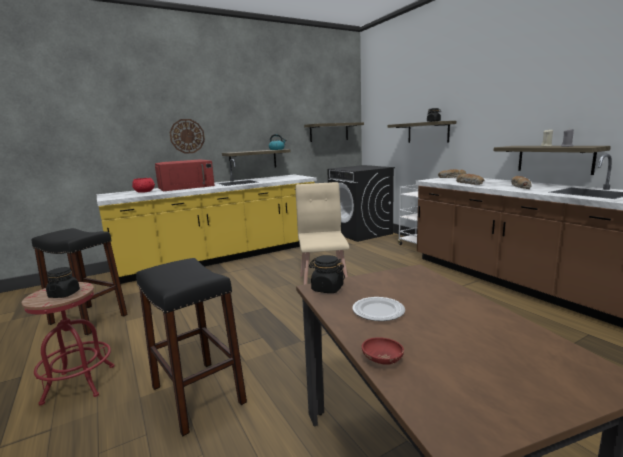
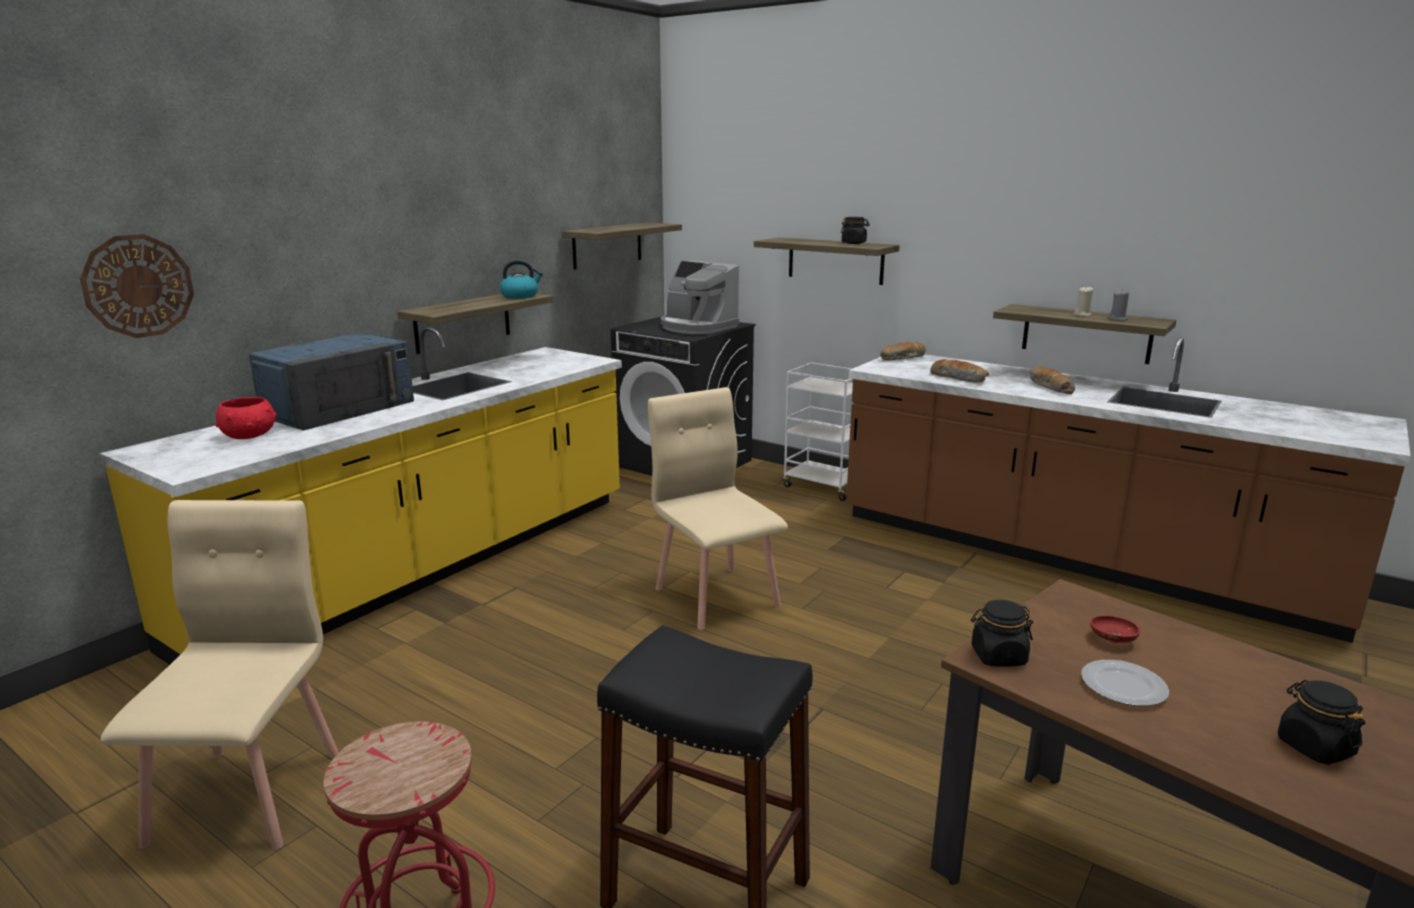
camera: 25 degrees left, 5 degrees up
black stool [32,228,128,335] -> beige chair [101,500,339,850]
black jar [46,267,80,298] -> black jar moved to [1277,680,1365,765]
red microwave [155,159,215,191] -> blue microwave [249,333,414,430]
wall clock [169,119,205,154] -> wall clock moved to [80,234,194,338]
red bowl [362,337,404,365] -> red bowl moved to [1090,615,1140,643]
none -> coffee machine [661,261,739,334]

